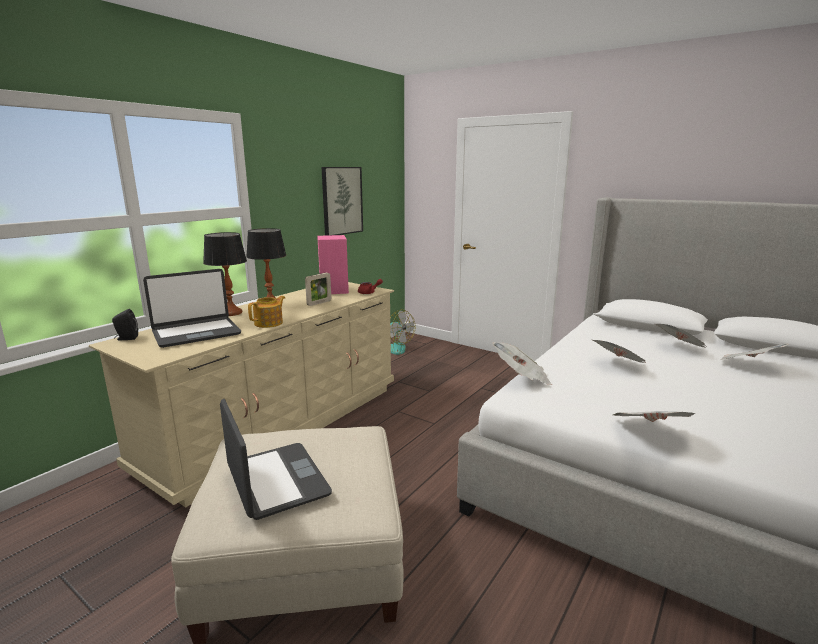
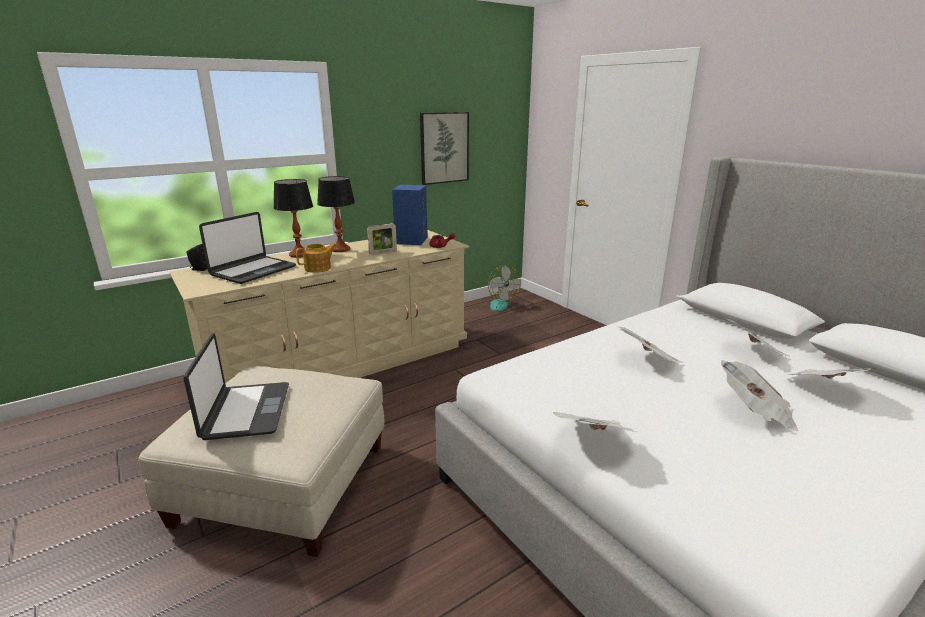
camera: 20 degrees right, 5 degrees up
laptop [143,269,241,348] -> laptop turned 45 degrees counterclockwise [199,212,296,284]
pink speaker [317,235,349,294] -> blue speaker [392,185,428,245]
newspaper [492,342,552,385] -> newspaper moved to [721,360,799,431]

